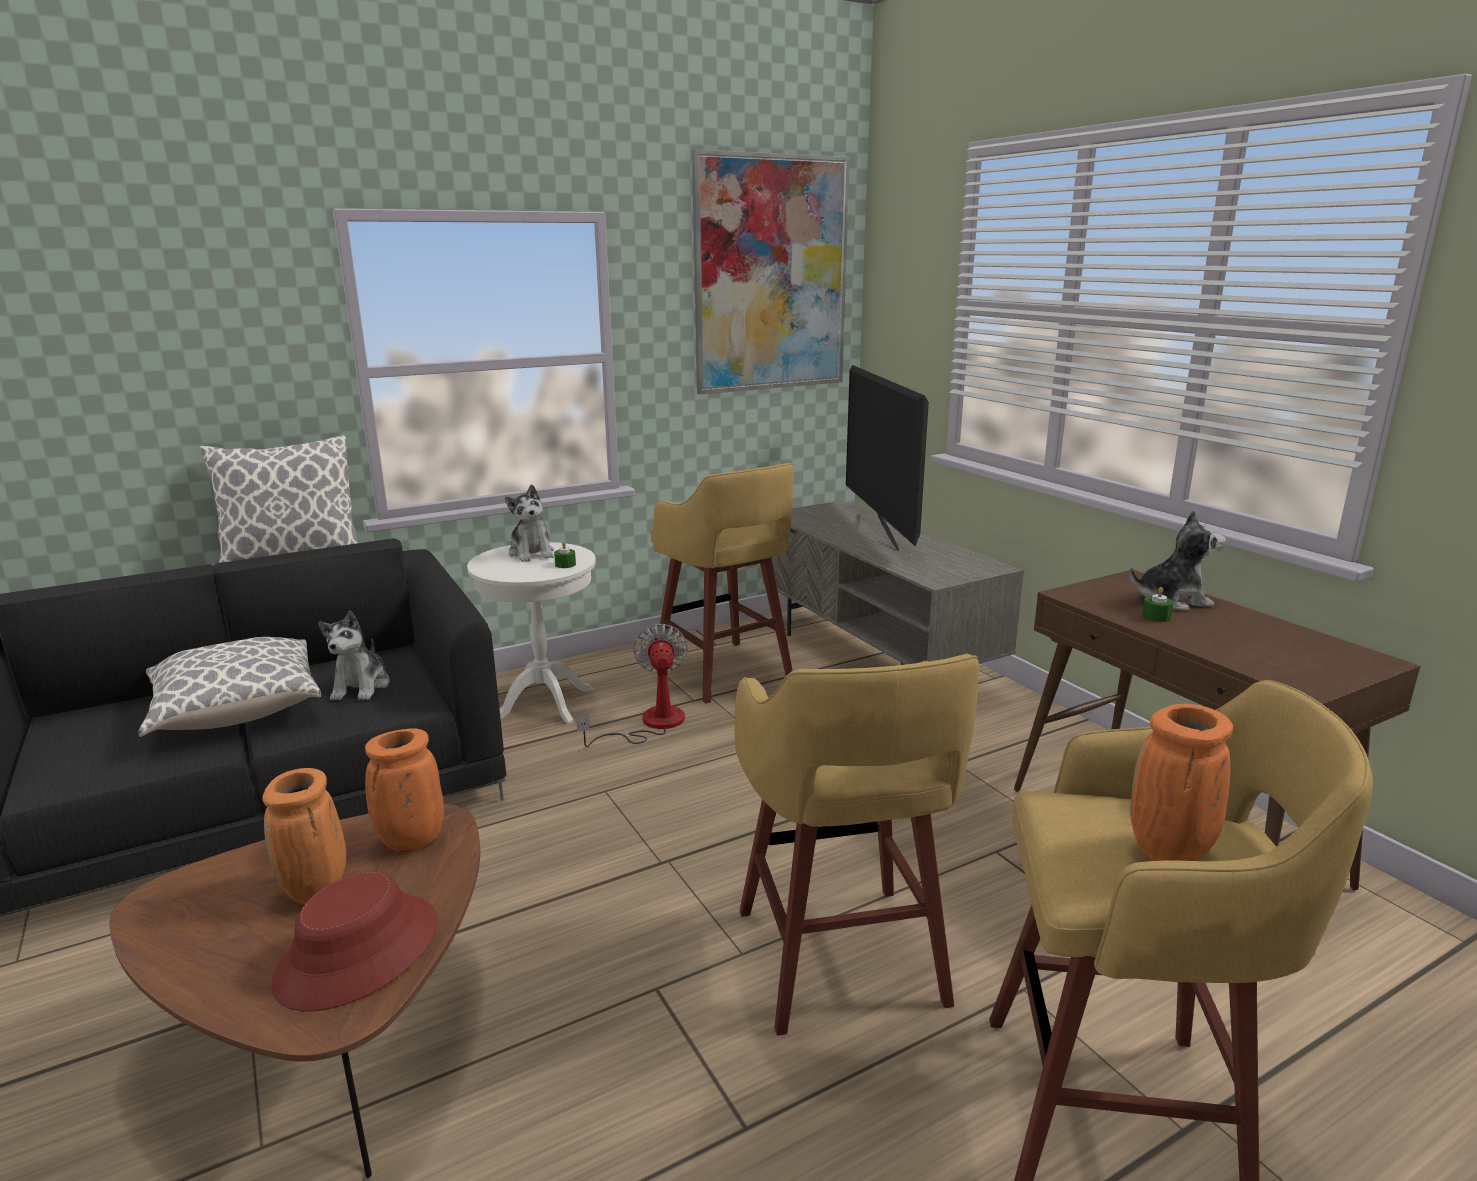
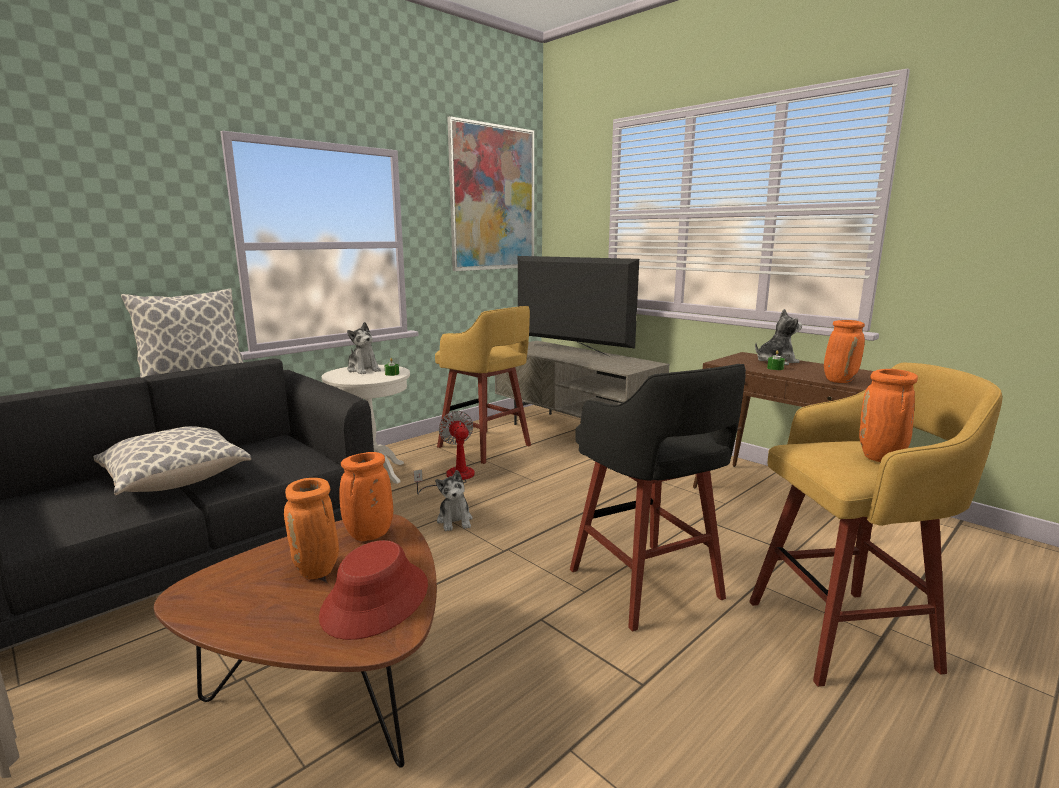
camera: 15 degrees left, 5 degrees down
plush toy [318,611,390,700] -> plush toy moved to [435,470,473,531]
yellow stool [734,654,979,1036] -> black stool [570,364,746,632]
television [846,365,929,551] -> television turned 150 degrees clockwise [518,256,639,356]
none -> orange vase [824,320,865,383]

